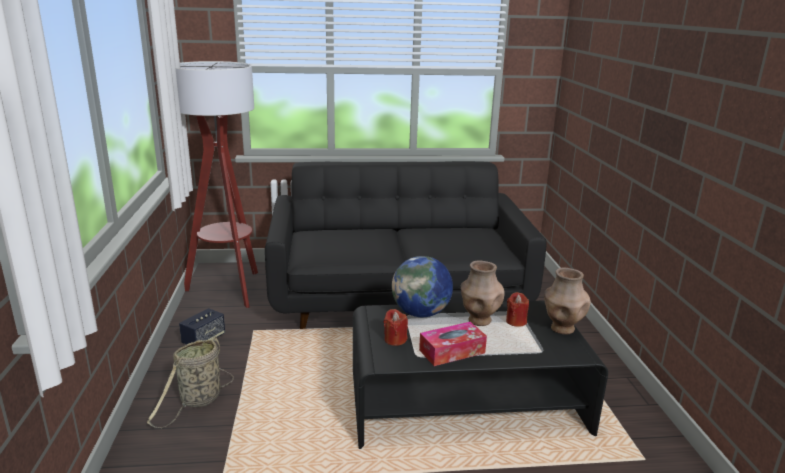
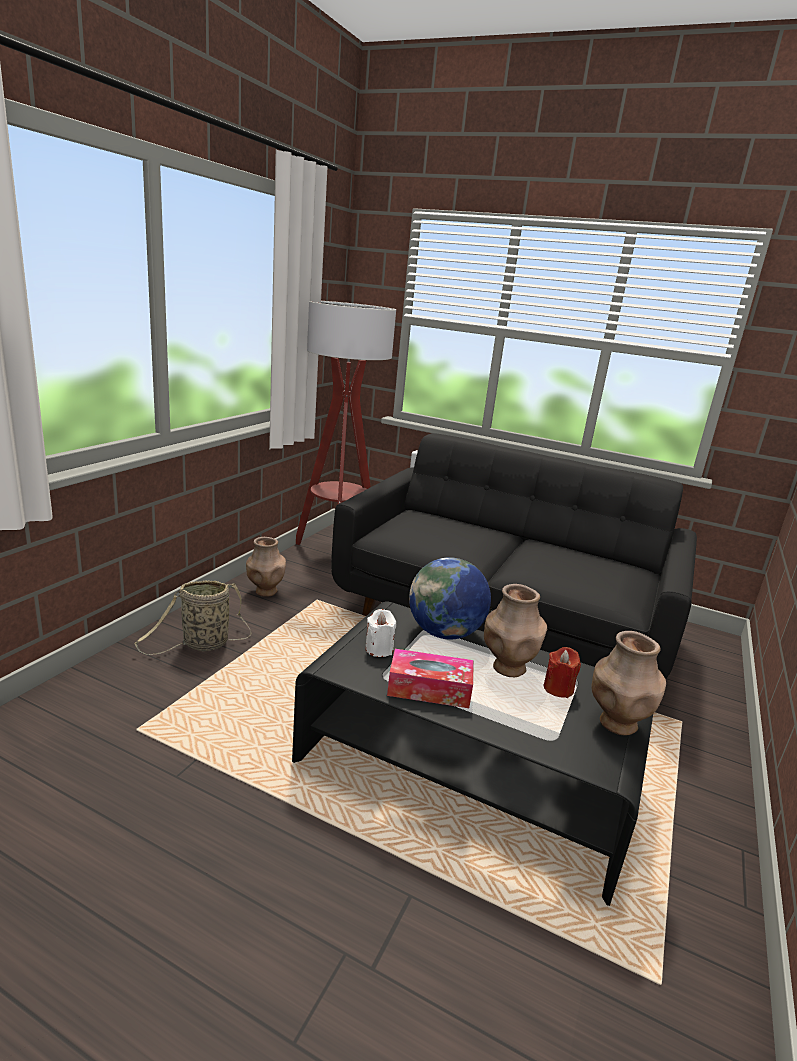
camera: 30 degrees right, 0 degrees up
speaker [179,308,225,345] -> brown vase [246,537,286,597]
red candle [384,309,408,346] -> white candle [365,609,396,657]

